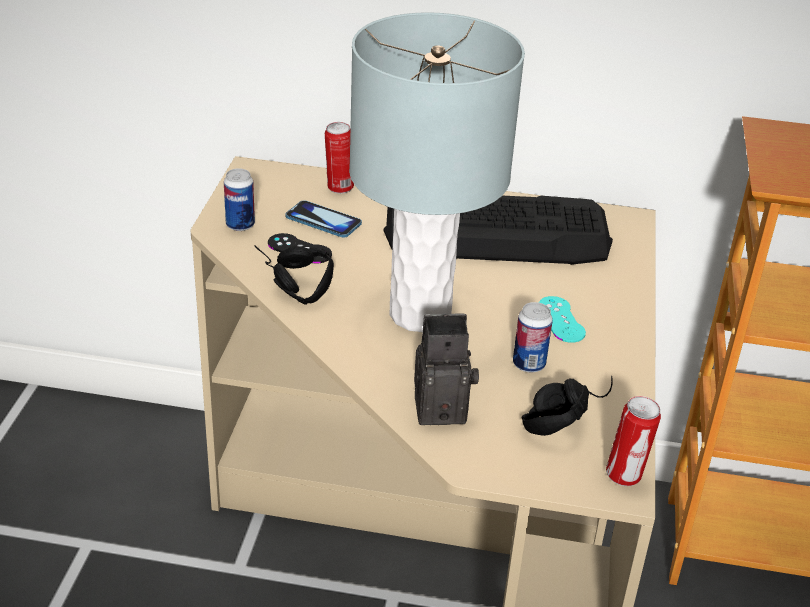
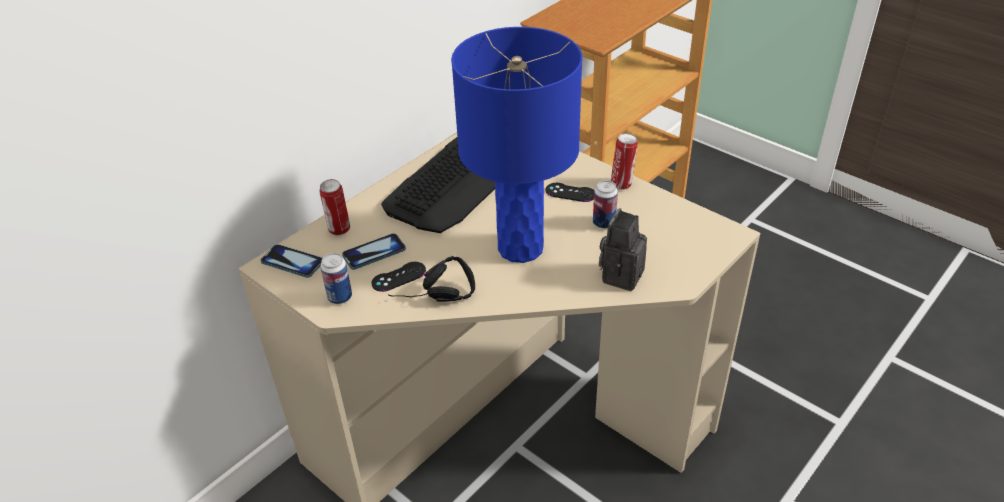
camera: 55 degrees left, 5 degrees up
grey table lamp [349,12,525,332] -> blue table lamp [451,27,582,263]
black headphones [521,375,613,436] -> none
turquoise game controller [539,296,586,343] -> black game controller [545,183,594,202]
can [606,396,661,486] -> can moved to [611,133,638,190]
none -> phone [260,244,322,278]

